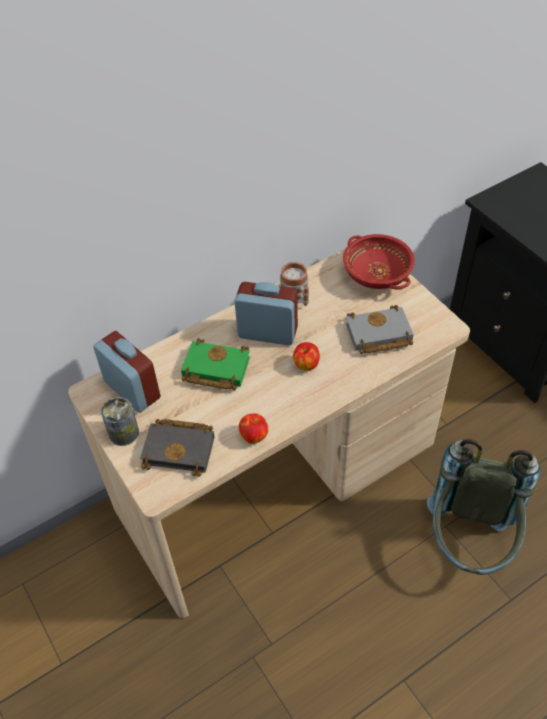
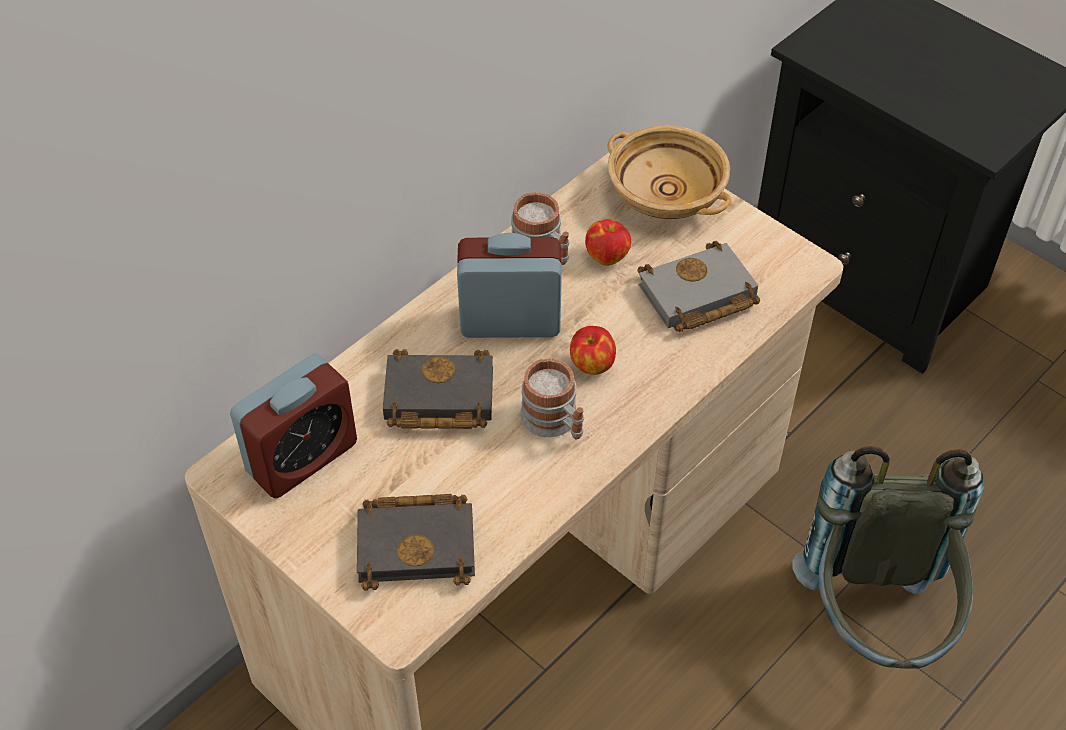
camera: 15 degrees left, 0 degrees up
alarm clock [93,331,161,413] -> alarm clock turned 105 degrees clockwise [230,354,357,499]
can [101,397,139,446] -> none
green book [181,339,250,390] -> black book [383,349,493,429]
apple [239,413,268,444] -> apple moved to [585,219,631,266]
red bowl [343,234,415,290] -> beige bowl [608,125,732,219]
none -> mug [520,358,584,440]

